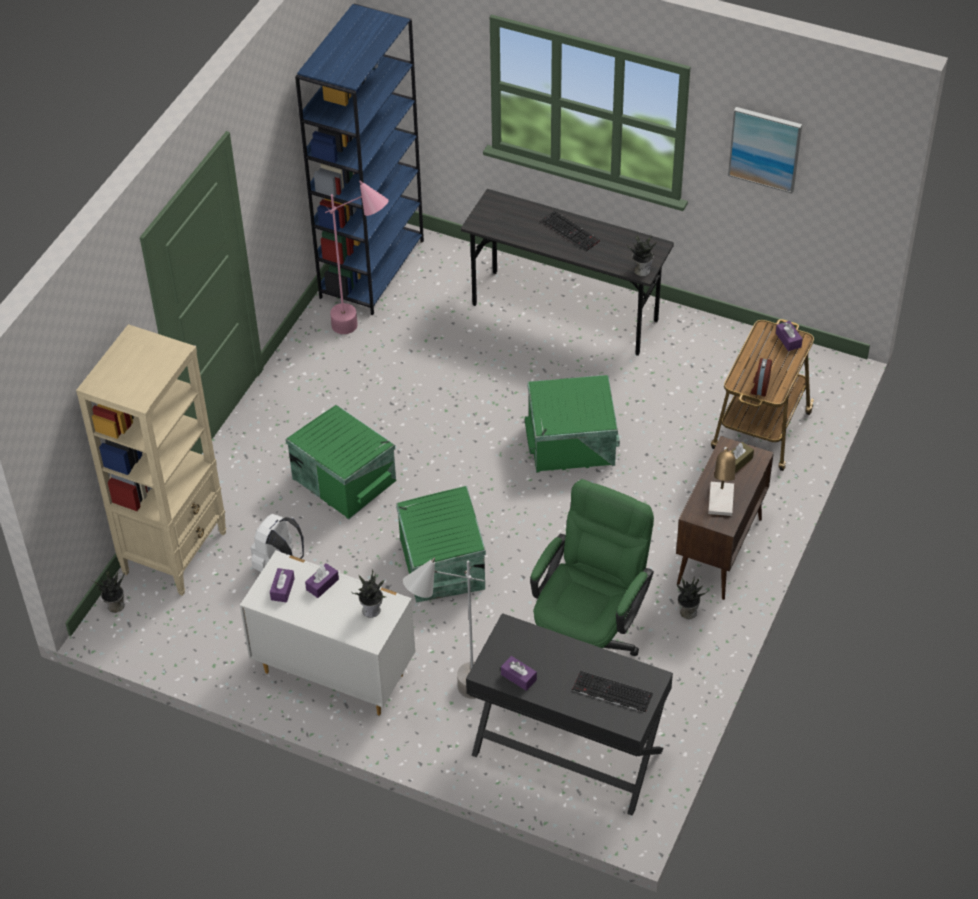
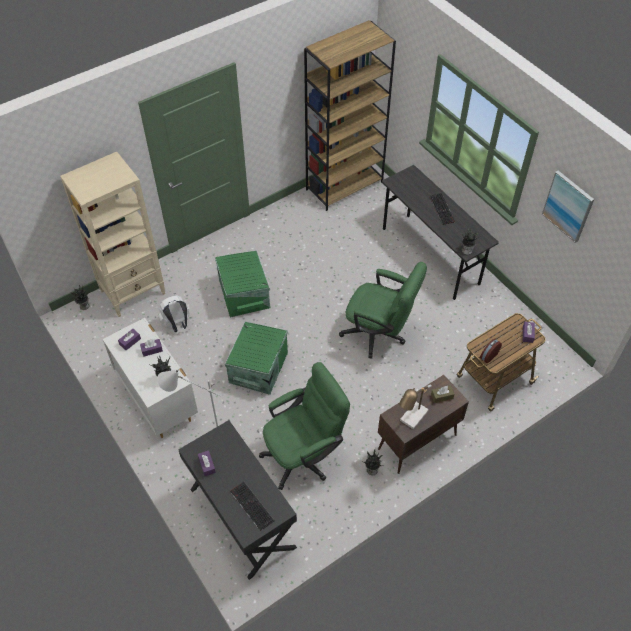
camera: 30 degrees right, 5 degrees up
blue bookcase [295,4,424,315] -> brown bookcase [304,20,396,211]
pink floor lamp [325,180,388,334] -> none
green storage box [525,375,620,473] -> green office chair [339,262,427,359]

